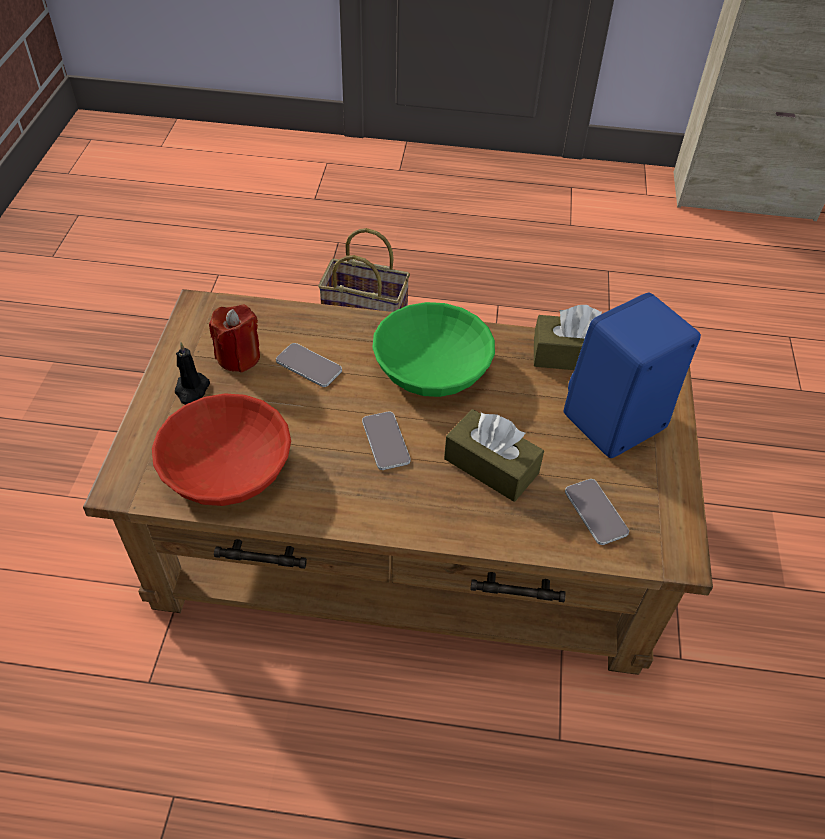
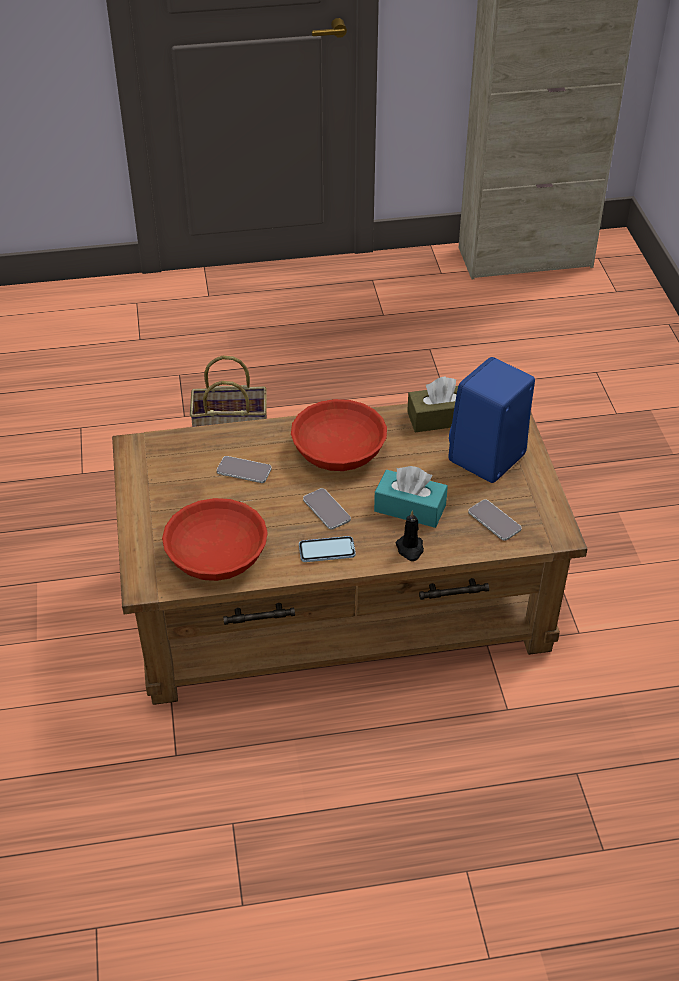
camera: 15 degrees left, 5 degrees down
black candle [175,343,210,405] -> black candle moved to [396,510,424,561]
red candle [209,305,260,373] -> none
green bowl [372,302,495,397] -> red bowl [291,399,387,471]
brown tissue box [444,409,544,502] -> turquoise tissue box [374,466,448,528]
none -> phone [299,536,356,562]

